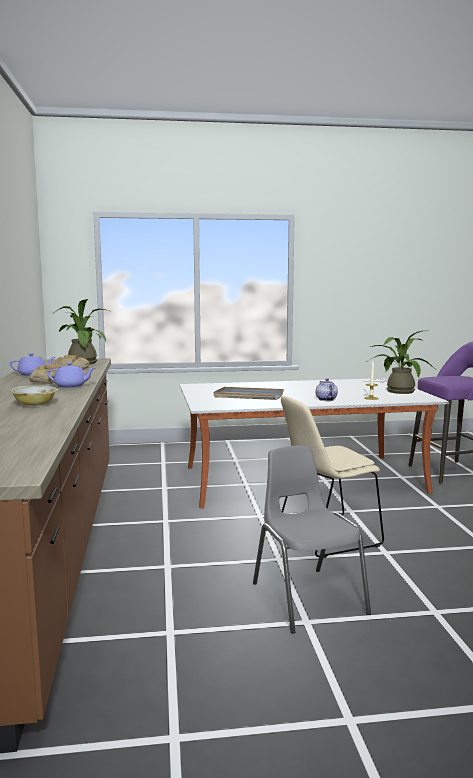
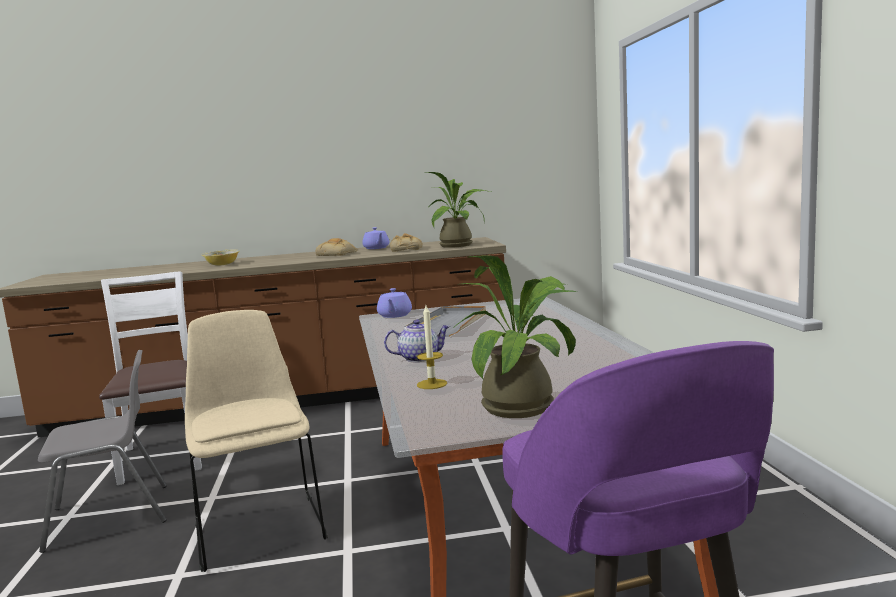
camera: 90 degrees right, 0 degrees up
purple teapot [47,362,95,388] -> purple teapot moved to [377,288,412,318]
none -> white chair [99,271,202,485]

